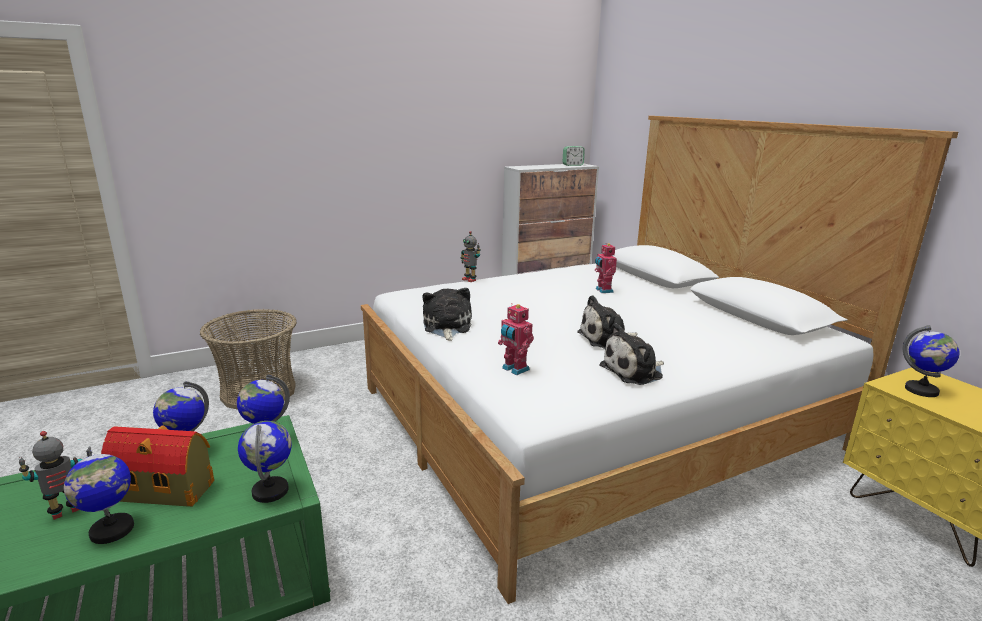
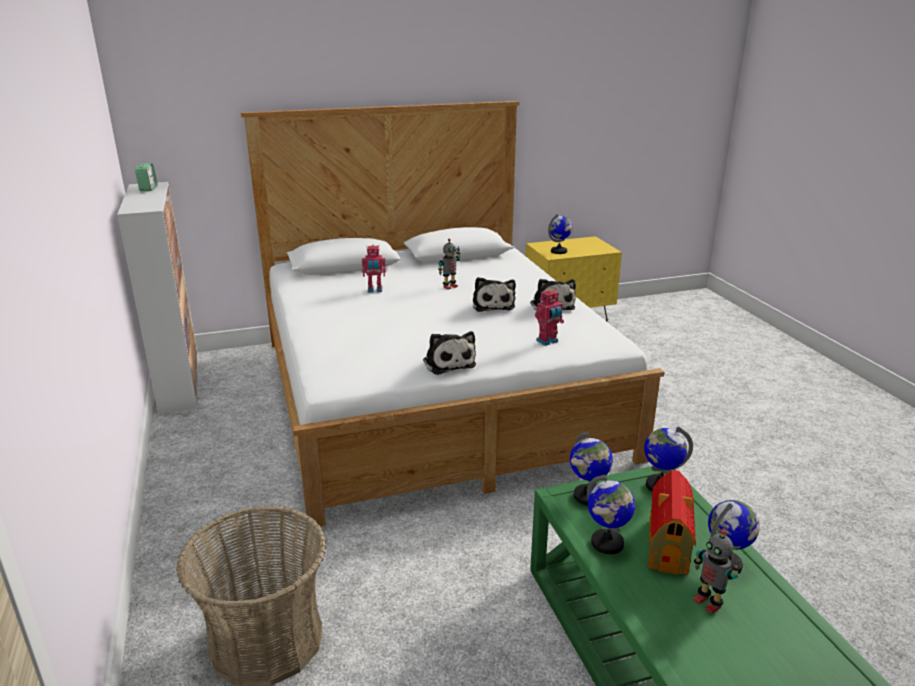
camera: 80 degrees left, 5 degrees up
plush toy [422,288,472,341] -> plush toy turned 120 degrees counterclockwise [423,331,476,375]
toy robot [461,231,481,282] -> toy robot moved to [438,239,460,289]

